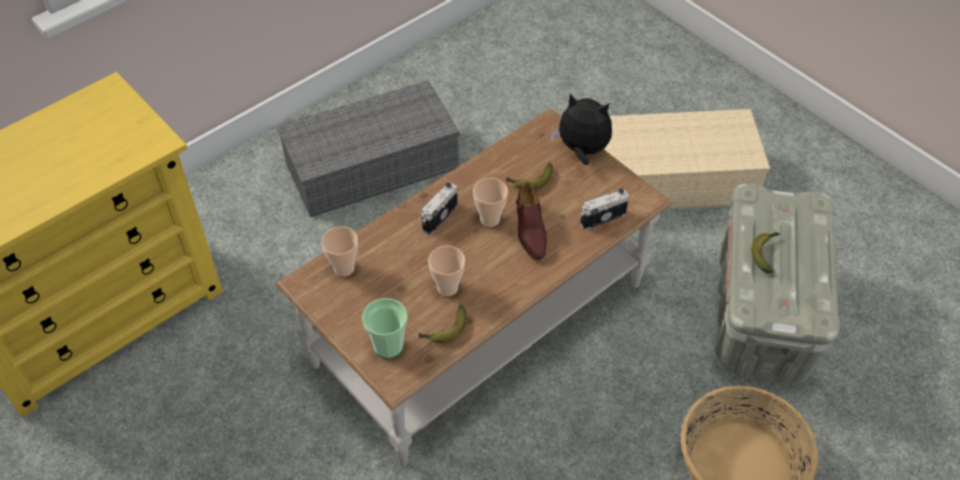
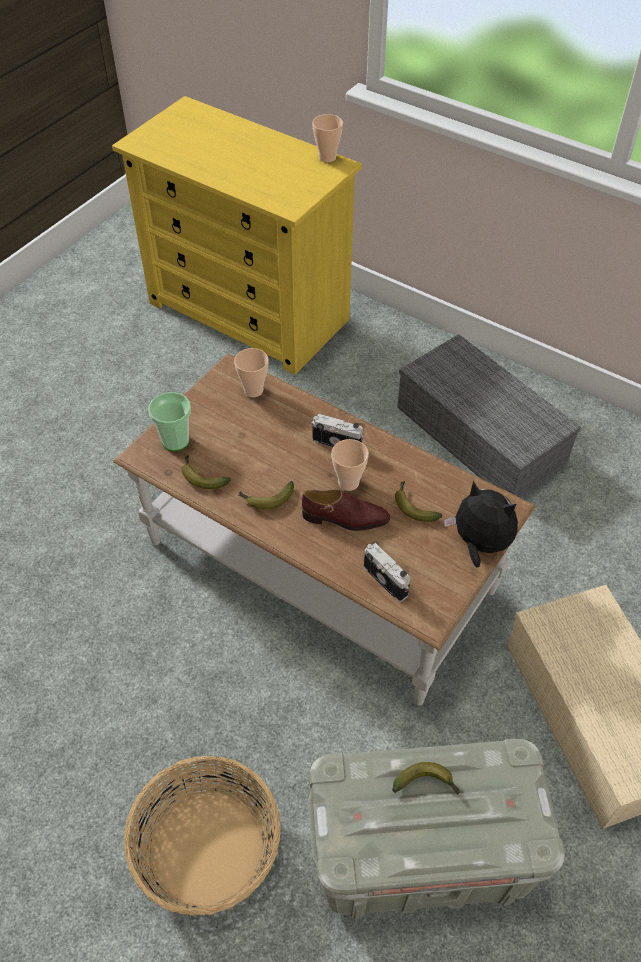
camera: 75 degrees right, 0 degrees up
cup [428,246,465,296] -> cup moved to [312,114,343,162]
brown shoe [516,182,547,260] -> brown shoe turned 150 degrees counterclockwise [302,490,390,531]
plush toy [550,93,612,165] -> plush toy turned 60 degrees counterclockwise [444,481,518,568]
none -> banana [239,481,294,509]

